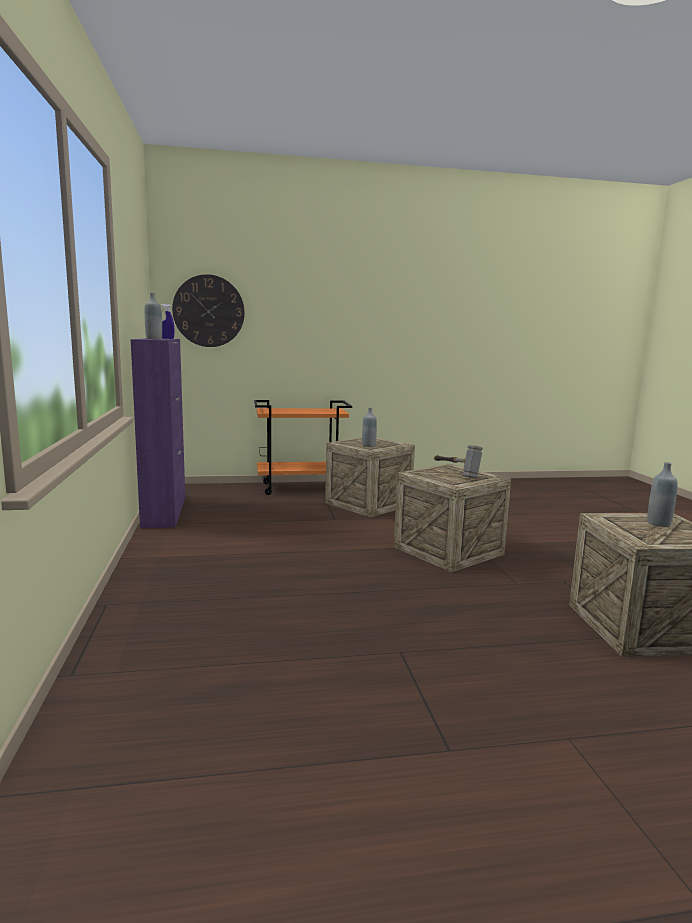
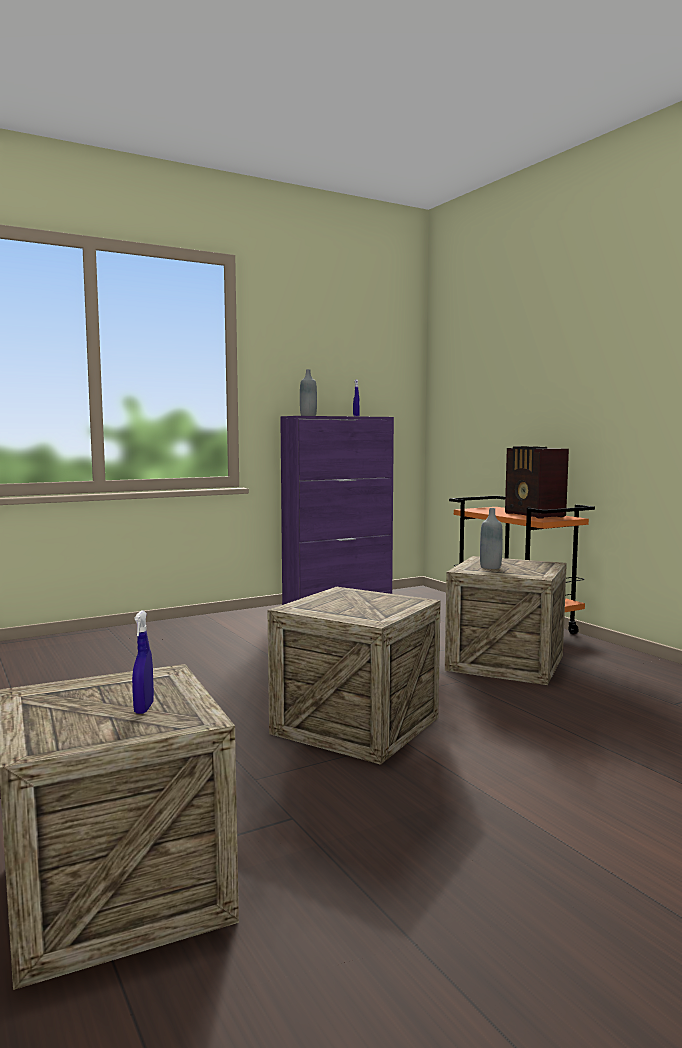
camera: 70 degrees right, 5 degrees down
wall clock [172,274,245,347] -> none
hammer [434,445,483,478] -> none
grey bottle [647,462,678,527] -> blue spray bottle [132,611,154,714]
none -> radio [505,446,569,519]

